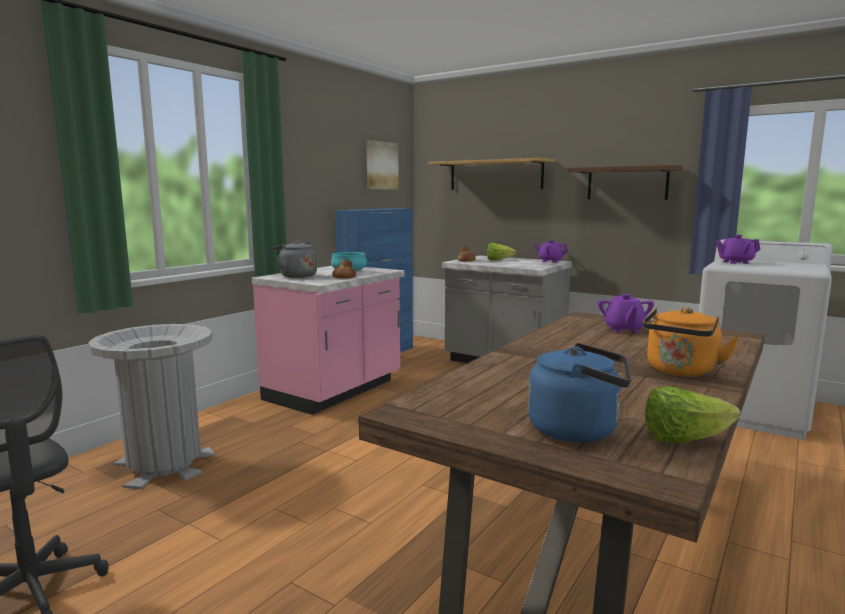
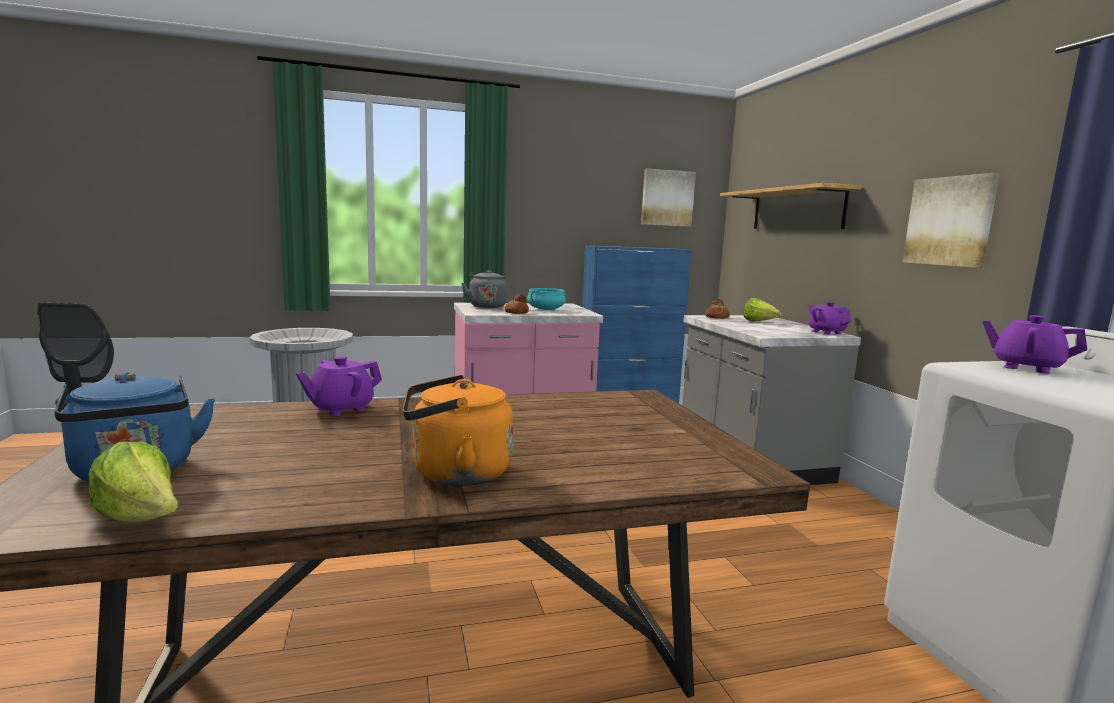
camera: 40 degrees right, 0 degrees up
brown shelf [567,165,683,200] -> picture [903,173,1000,268]
purple teapot [598,294,654,333] -> purple teapot moved to [296,356,382,417]

